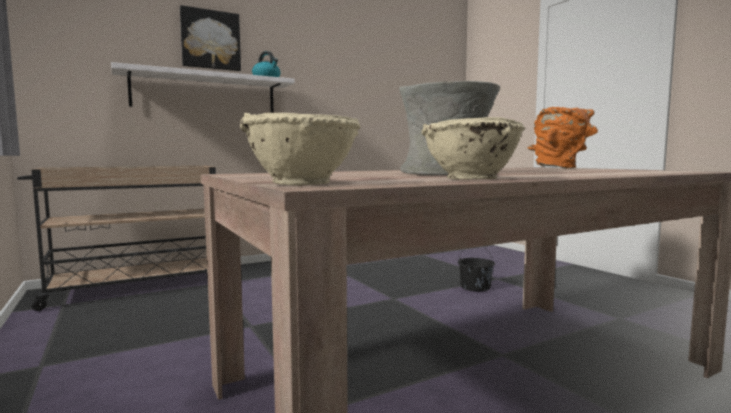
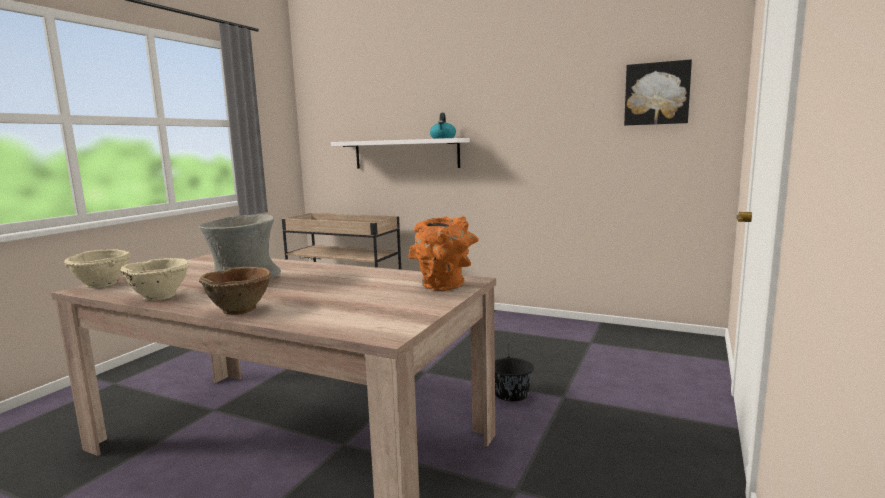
camera: 55 degrees right, 5 degrees up
picture [180,5,241,71] -> picture moved to [624,59,692,125]
none -> brown bowl [199,267,272,315]

